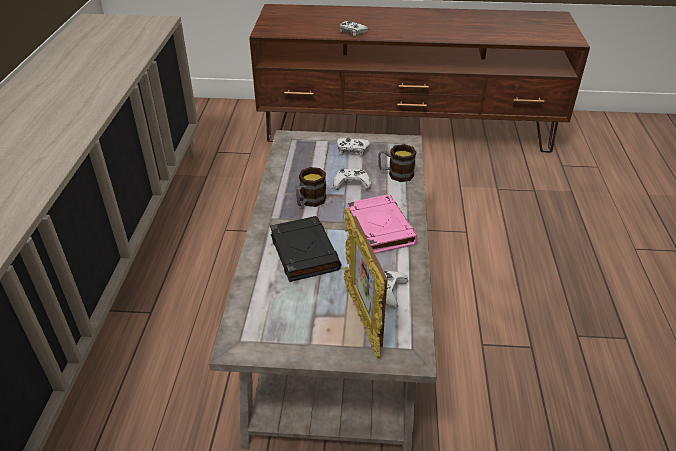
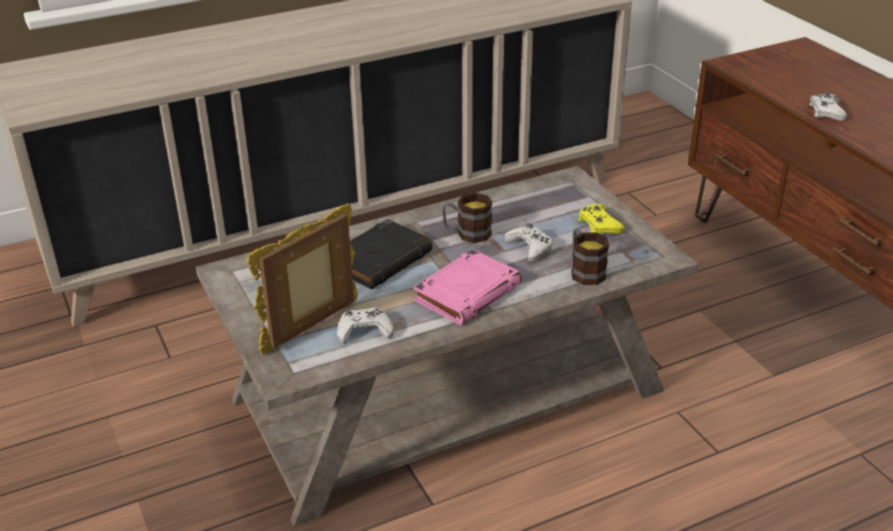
camera: 60 degrees right, 5 degrees down
white game controller [336,138,371,156] -> yellow game controller [578,204,624,234]

